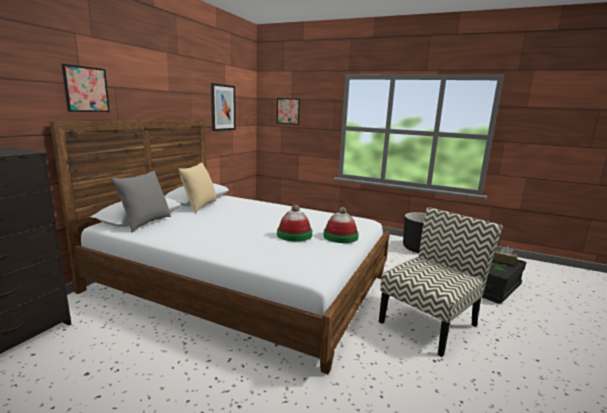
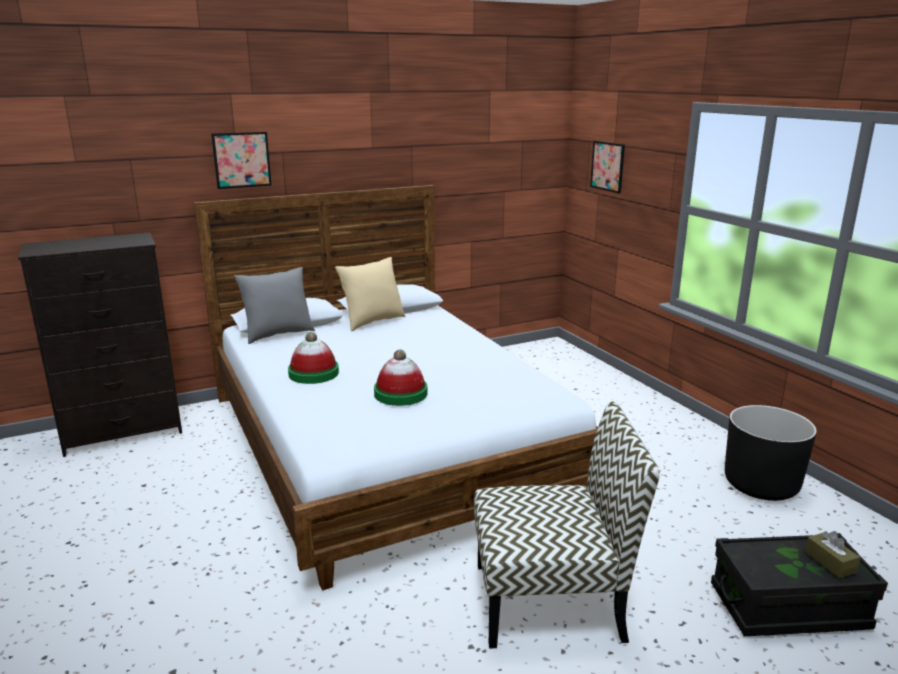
camera: 40 degrees right, 5 degrees up
picture [211,83,236,131] -> none
hat [323,207,359,243] -> hat moved to [288,332,339,384]

